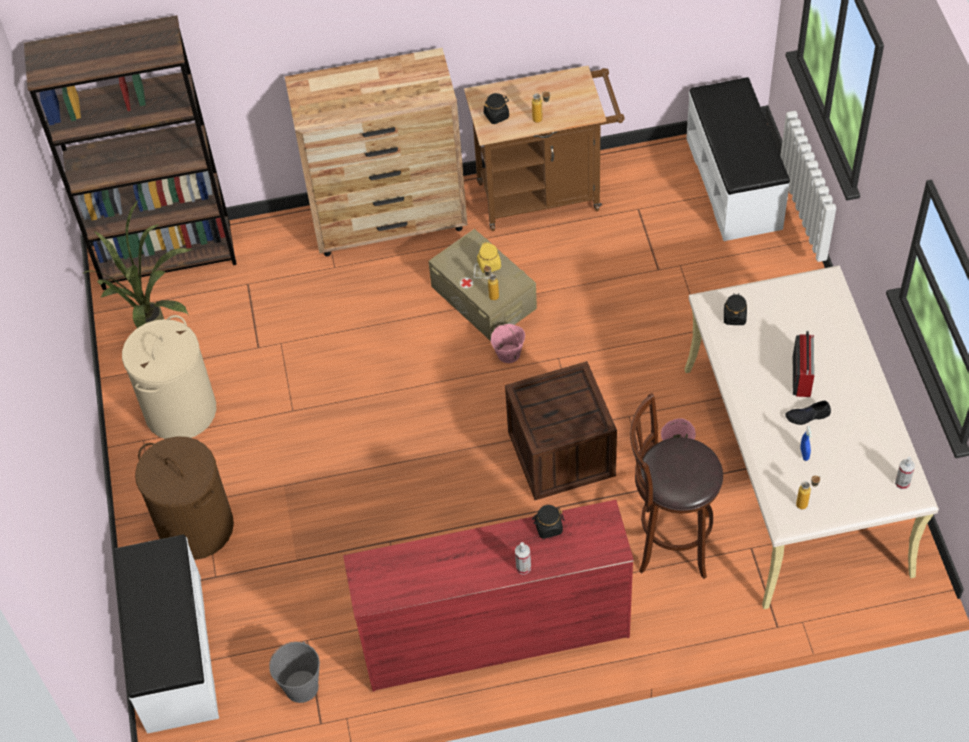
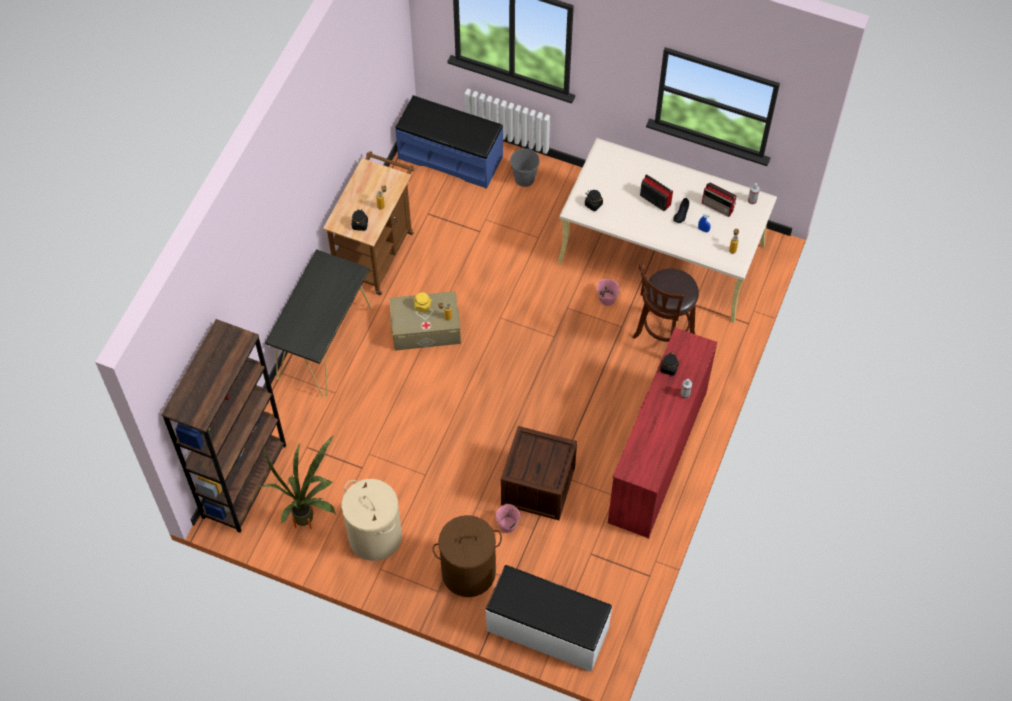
camera: 60 degrees left, 5 degrees up
grey bucket [269,641,320,703] -> grey bucket moved to [510,149,540,187]
brown dresser [285,48,468,256] -> black console table [265,249,372,397]
pink bucket [491,324,525,363] -> pink bucket moved to [496,504,520,533]
crate [505,361,617,500] -> crate moved to [501,426,577,520]
white bench [686,77,790,241] -> blue bench [395,95,503,189]
none -> radio [702,182,737,217]

